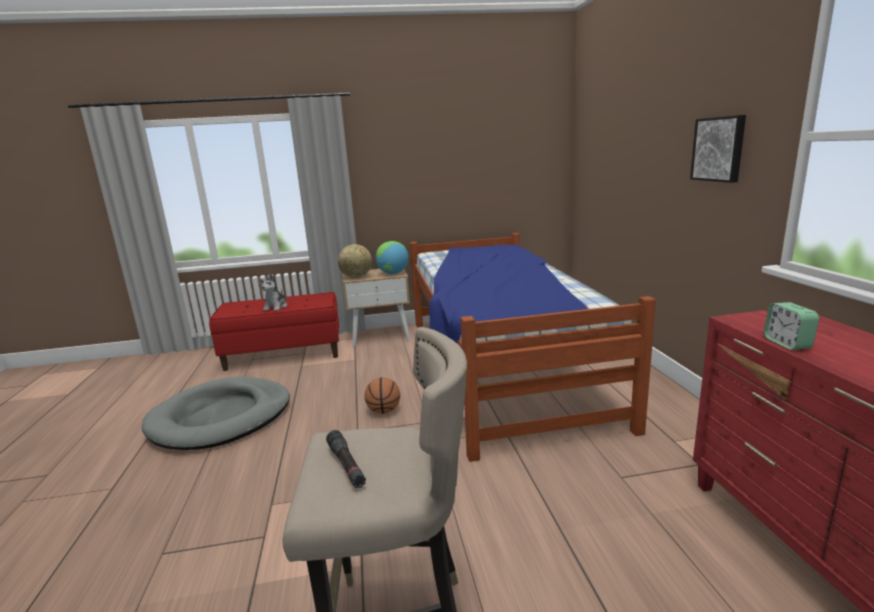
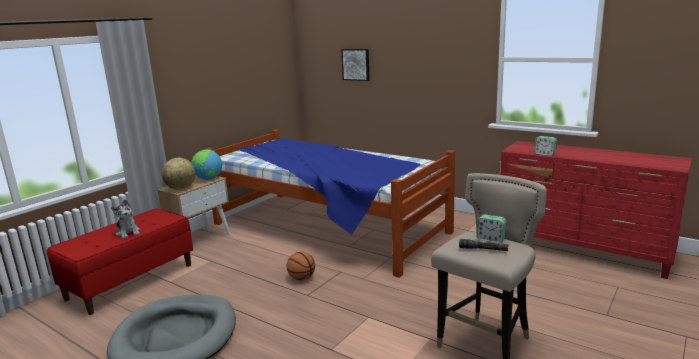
camera: 45 degrees left, 0 degrees up
picture [690,115,746,183] -> picture moved to [341,49,370,81]
none -> alarm clock [477,214,506,243]

